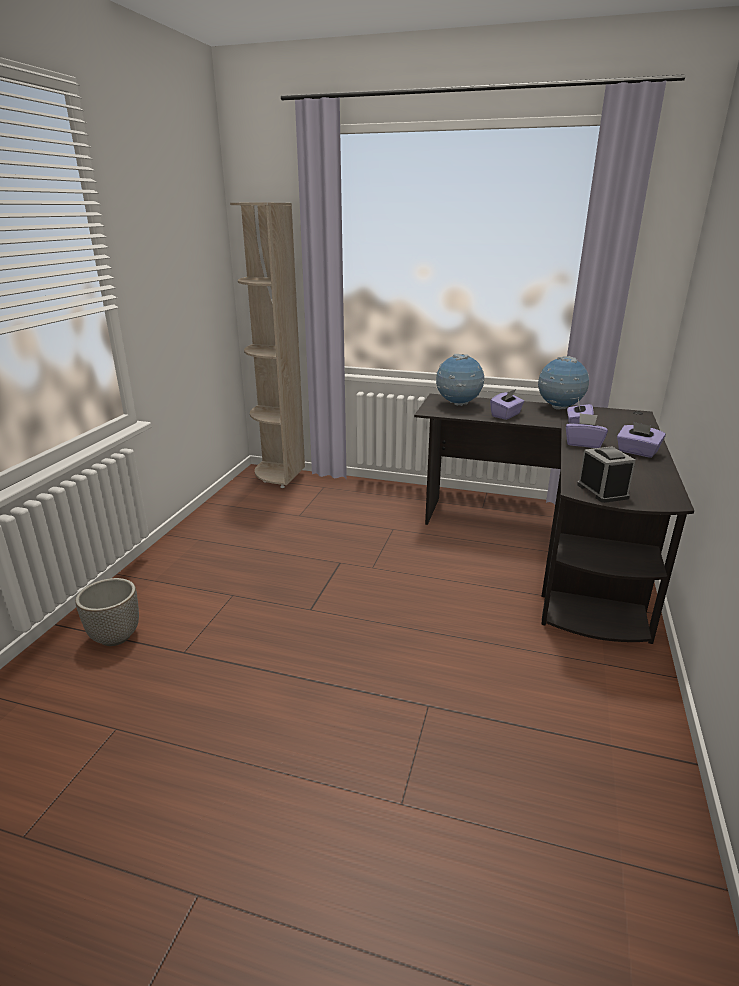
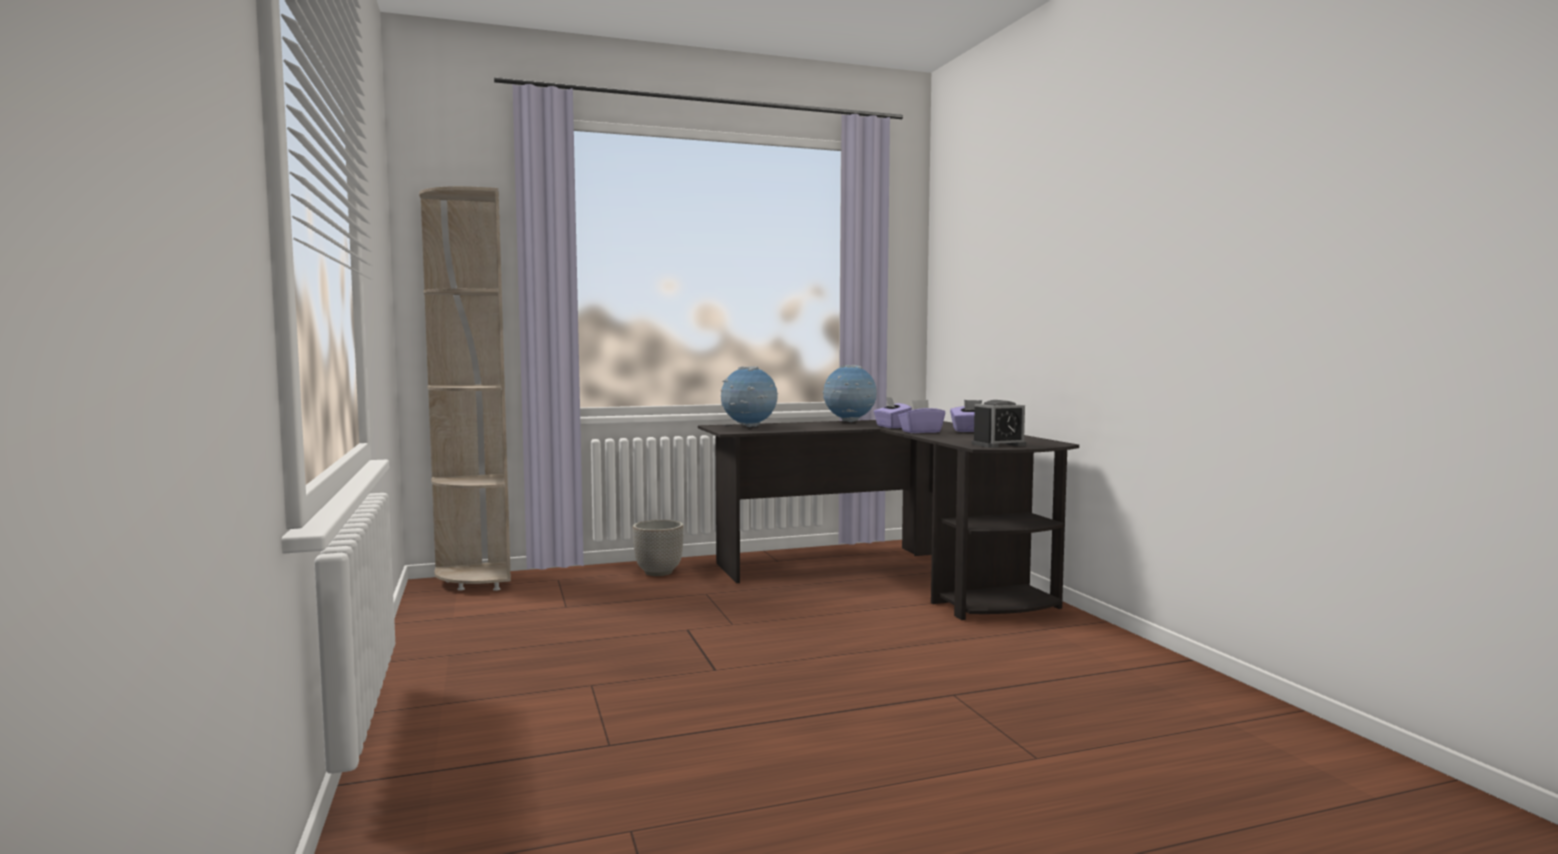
camera: 35 degrees left, 20 degrees down
planter [75,578,139,646] -> planter moved to [632,520,684,576]
purple tissue box [490,389,525,420] -> none
alarm clock [577,447,635,503] -> alarm clock turned 120 degrees clockwise [972,400,1026,448]

